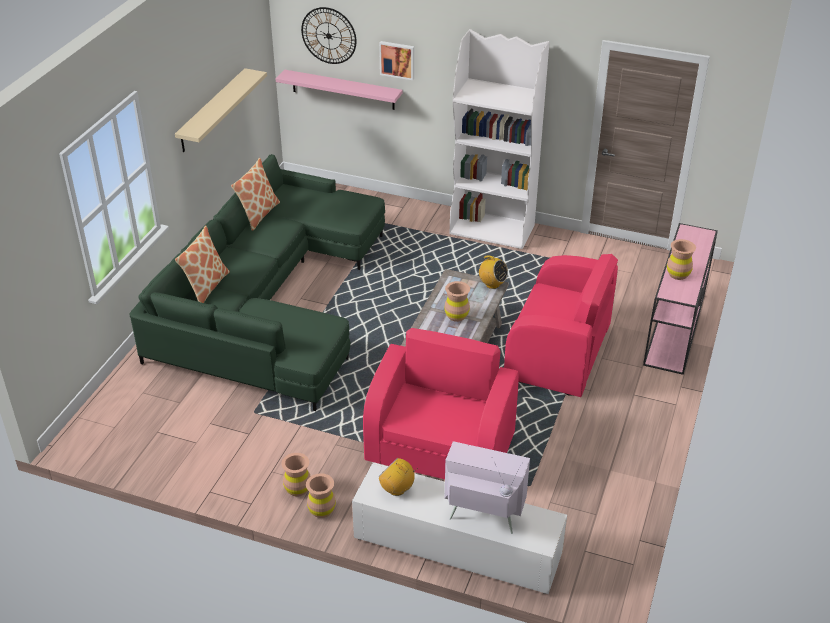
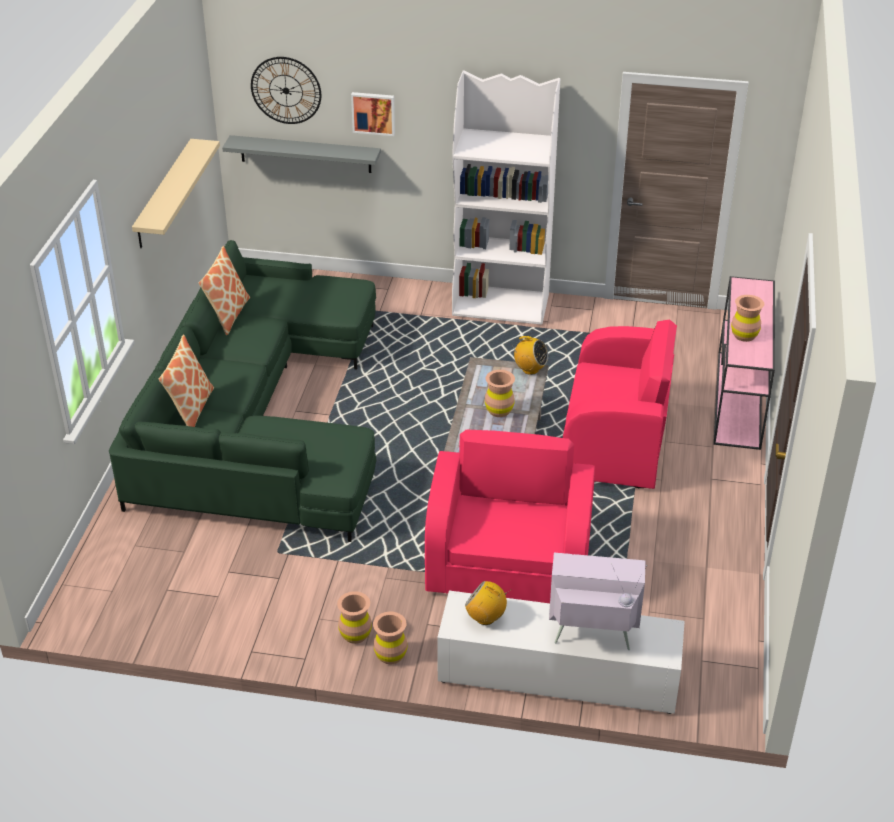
camera: 10 degrees left, 0 degrees up
pink shelf [276,70,403,110] -> grey shelf [222,135,381,173]

